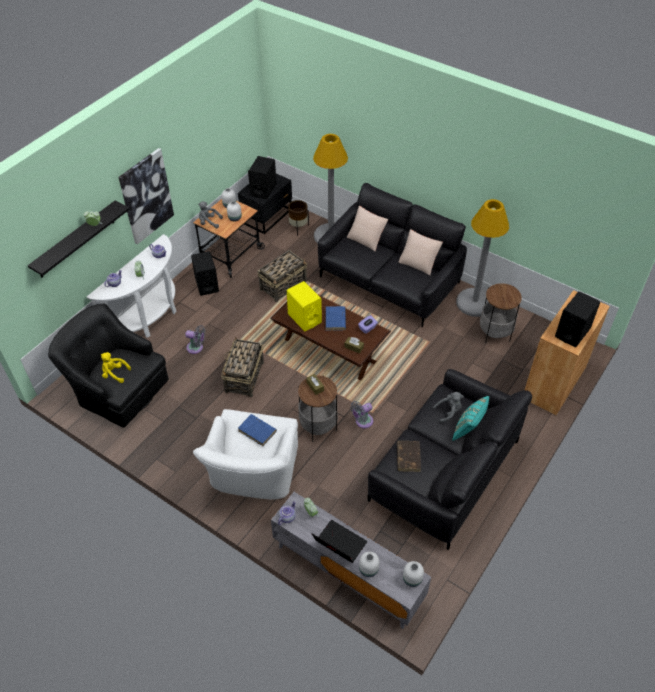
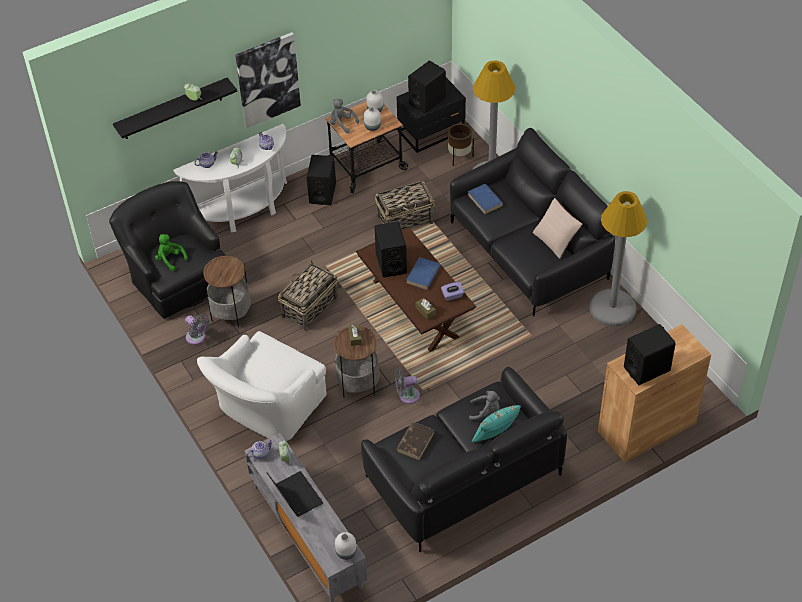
camera: 25 degrees right, 0 degrees up
yellow plush toy [101,352,131,383] -> green plush toy [155,234,188,271]
grey fan [185,325,206,354] -> grey fan moved to [185,314,210,345]
blue book [238,414,277,446] -> blue book moved to [468,184,503,214]
yellow speaker [287,281,322,331] -> black speaker [375,221,407,277]
beige pillow [347,206,388,251] -> none
white vase [359,552,380,577] -> none
side table [480,283,522,343] -> side table moved to [203,256,251,329]

